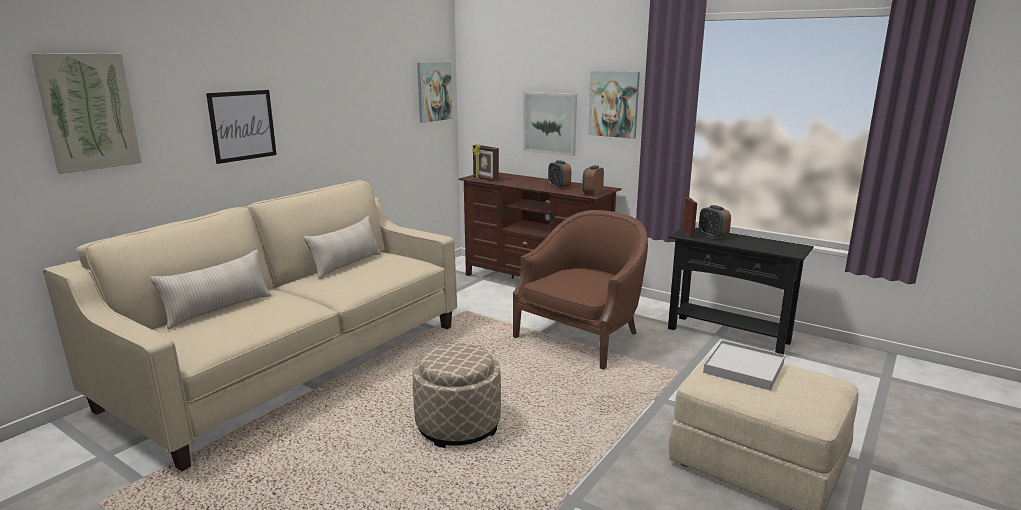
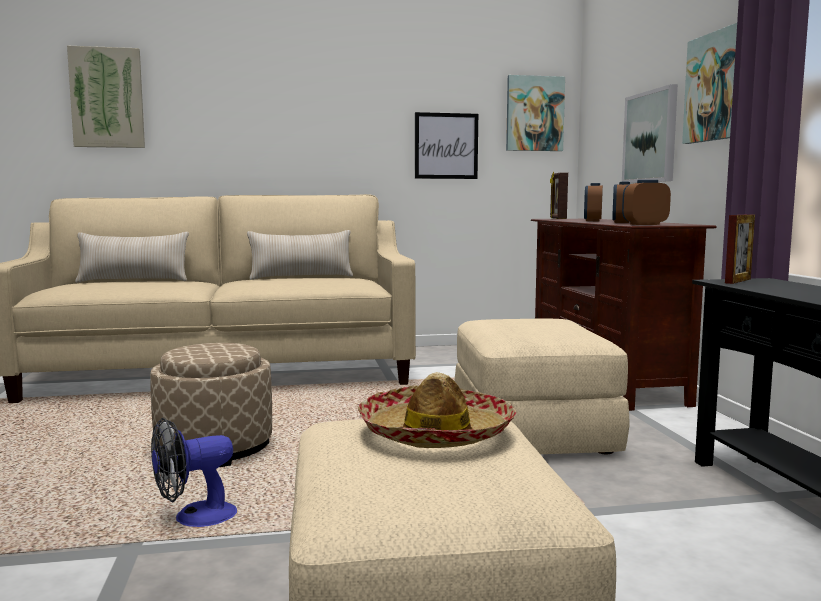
camera: 45 degrees right, 10 degrees down
picture [206,90,277,164] -> picture moved to [415,112,478,179]
brown armchair [513,210,648,370] -> beige ottoman [455,319,630,454]
alarm clock [699,205,731,239] -> alarm clock moved to [584,183,603,221]
white tray [703,340,785,391] -> hat [358,372,516,448]
none -> fan [151,418,237,527]

